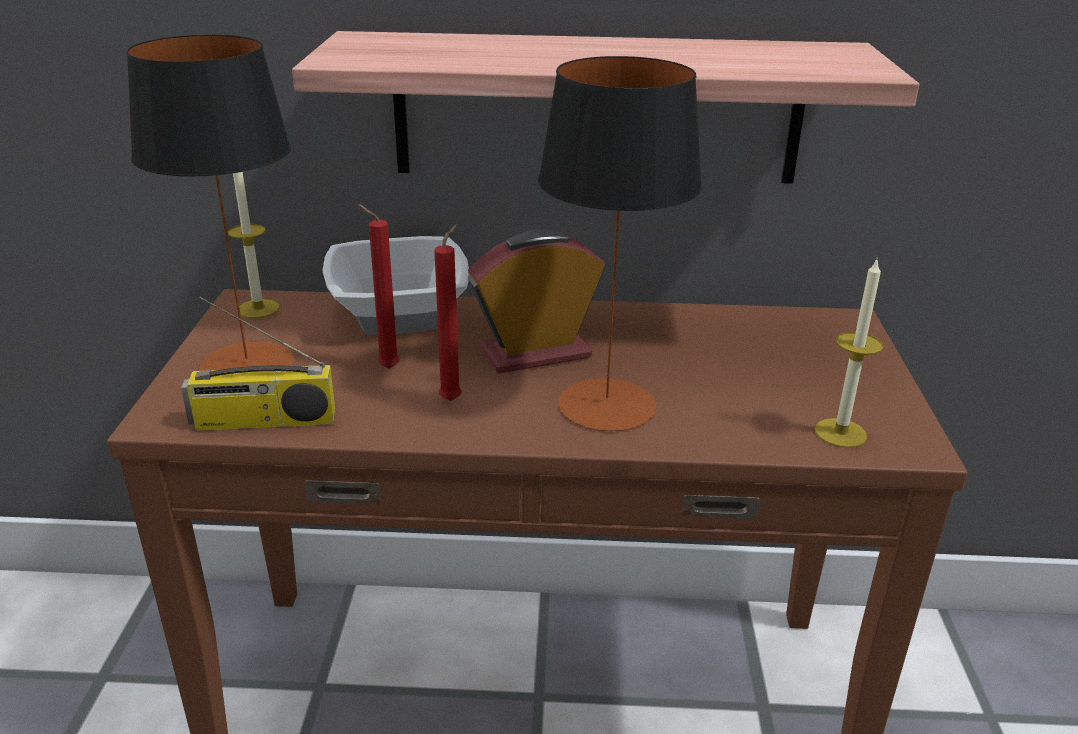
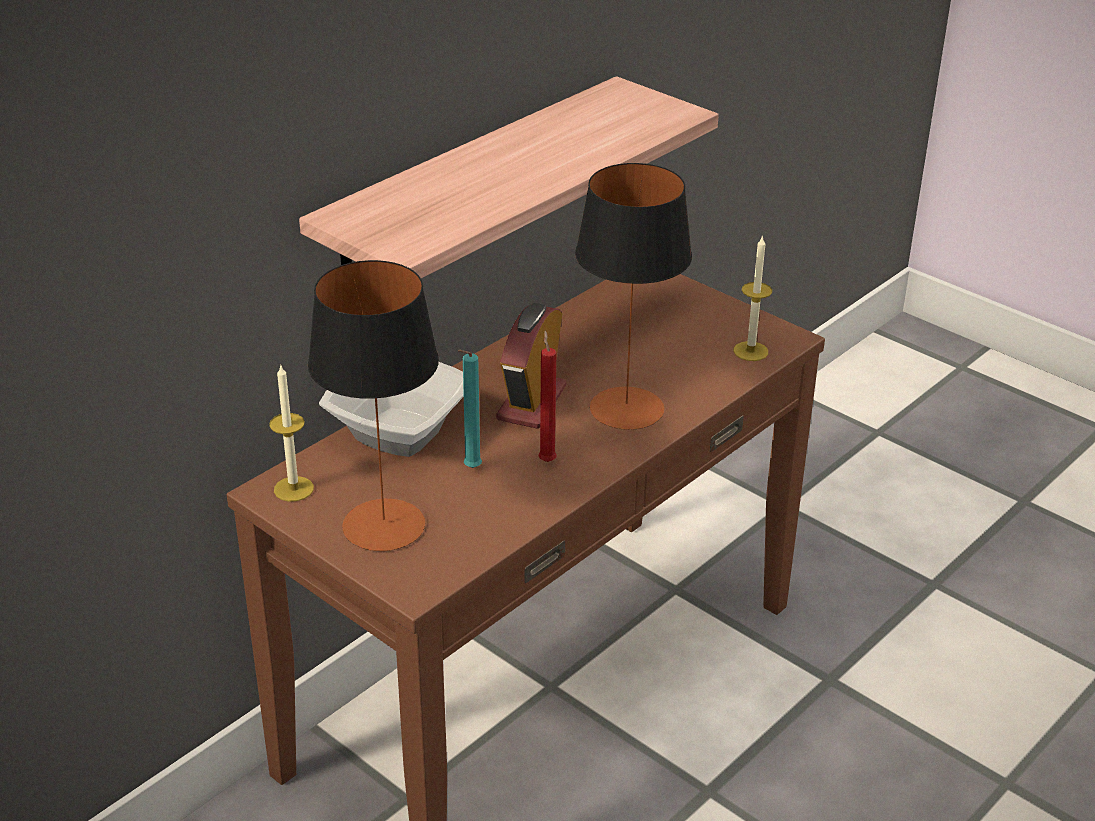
camera: 50 degrees left, 5 degrees up
radio [181,296,335,431] -> none
red candle [357,204,400,369] -> turquoise candle [458,350,482,468]

